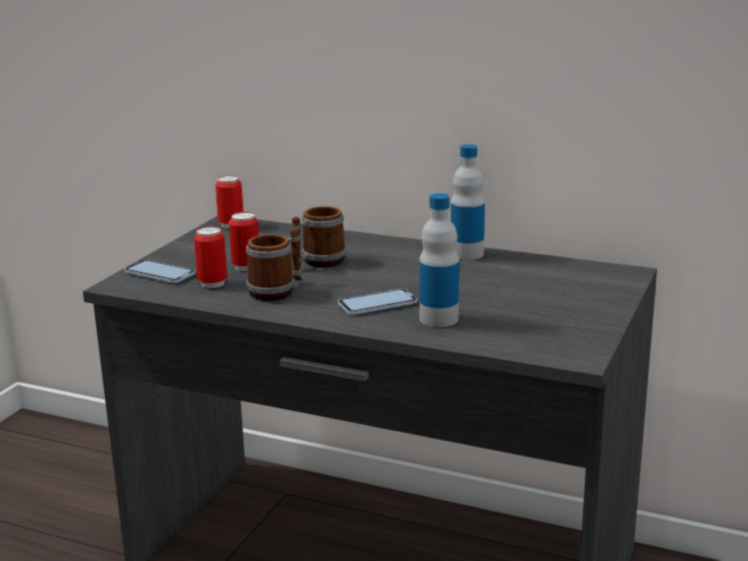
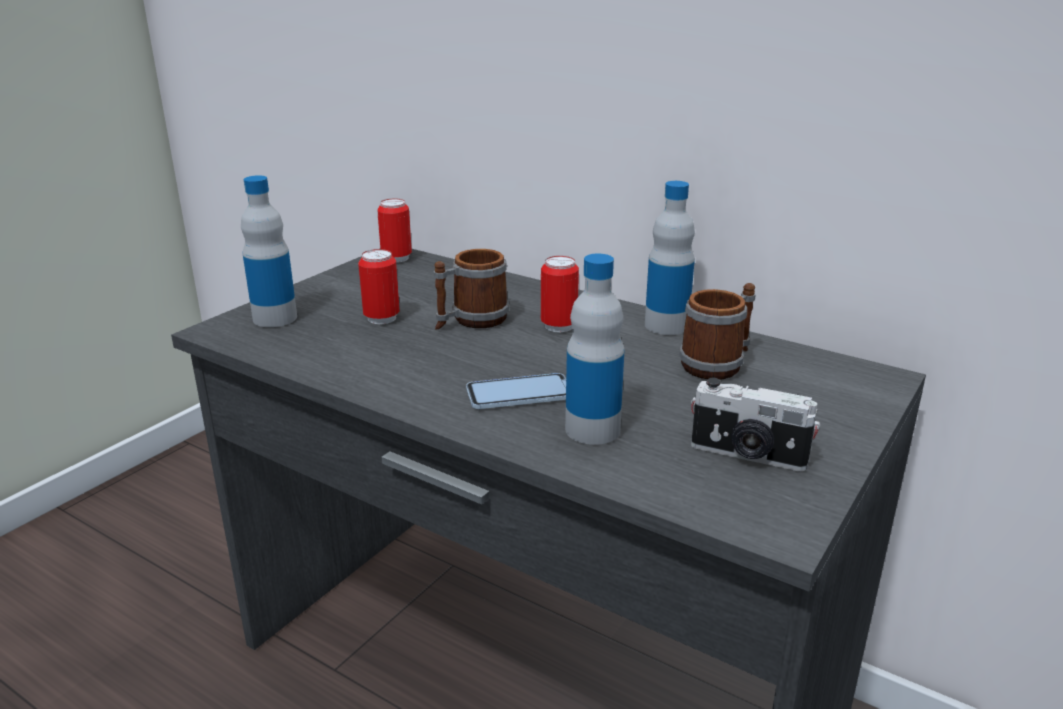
camera: 10 degrees right, 5 degrees up
phone [124,260,195,283] -> bottle [241,175,297,327]
can [194,227,227,288] -> can moved to [541,256,579,333]
mug [246,228,302,301] -> mug moved to [679,283,756,380]
none -> camera [691,378,820,472]

